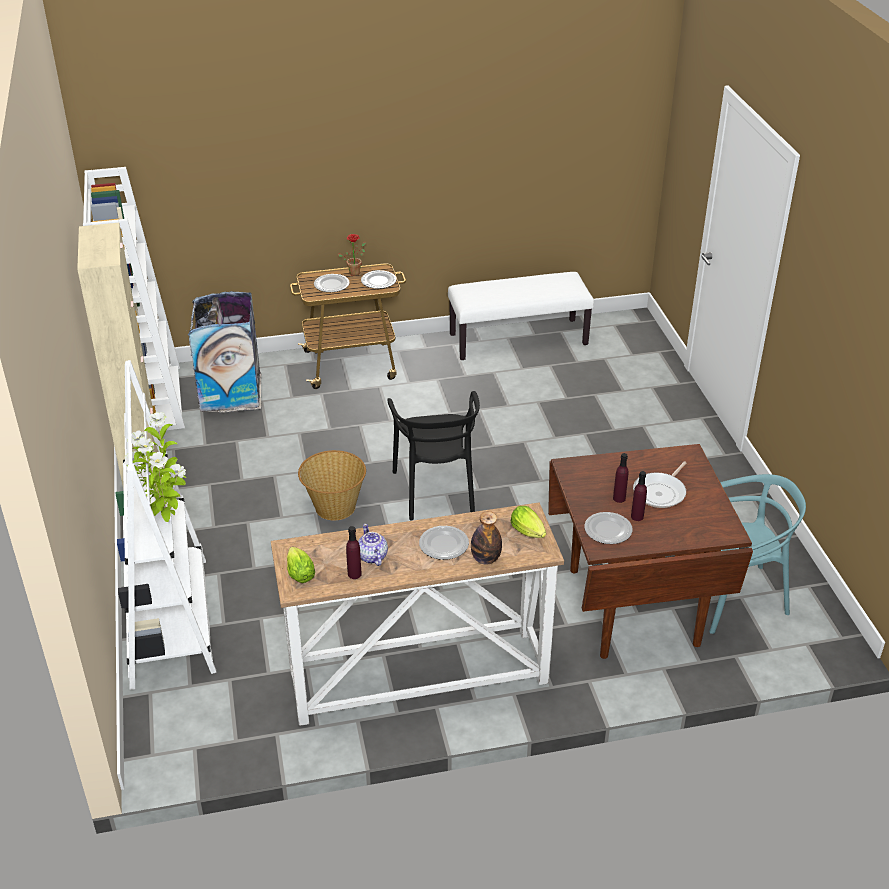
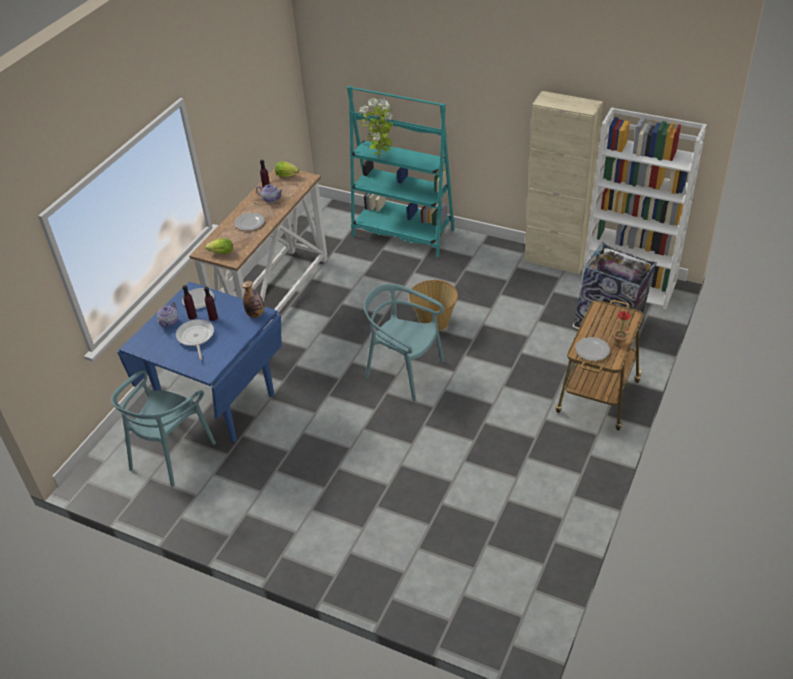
camera: 130 degrees right, 5 degrees up
white bookcase [116,360,216,690] -> turquoise bookcase [347,86,455,258]
plate [314,274,350,292] -> none
black chair [387,391,480,520] -> turquoise chair [364,284,444,401]
white bench [448,272,594,360] -> none
bottle [471,511,502,565] -> bottle moved to [242,281,264,318]
brown dining table [548,444,753,659] -> blue dining table [117,282,282,442]
none -> teapot [157,302,178,327]

